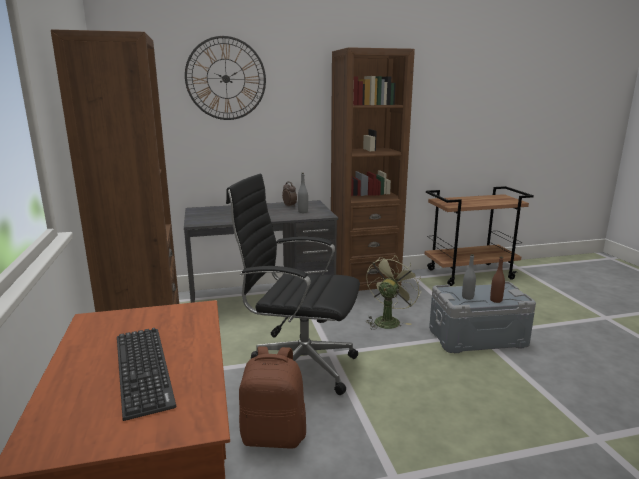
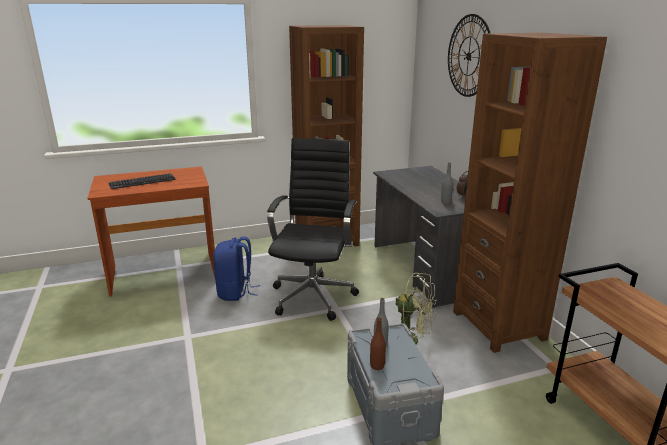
camera: 85 degrees right, 5 degrees up
brown backpack [239,346,306,448] -> blue backpack [213,237,260,301]

